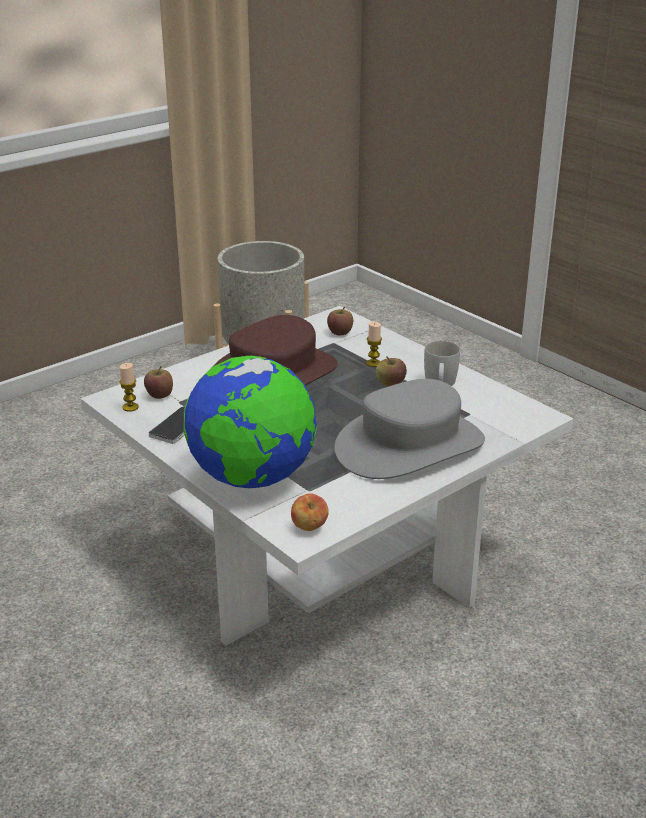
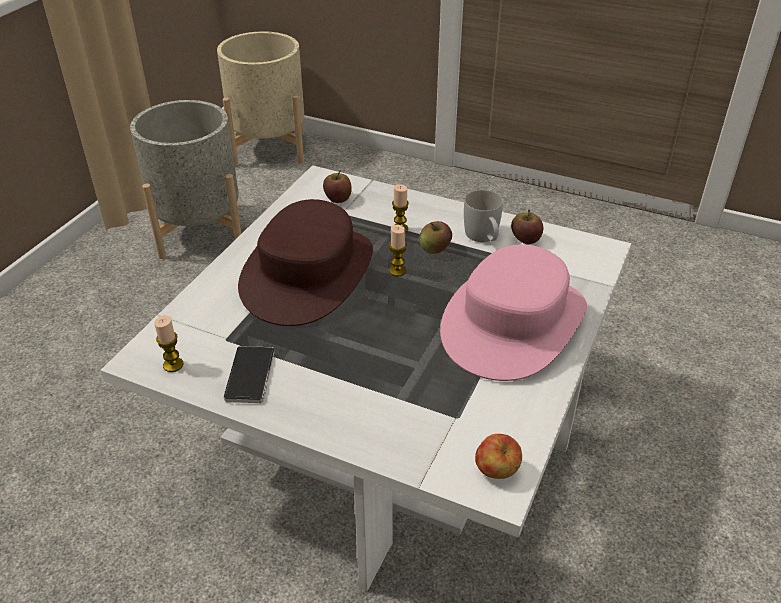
camera: 25 degrees left, 10 degrees up
apple [144,366,173,399] -> apple moved to [511,210,543,244]
globe [183,356,317,488] -> none
grey hat [335,379,485,479] -> pink hat [440,244,587,381]
none -> beige planter [217,31,304,166]
none -> candle [389,225,407,276]

